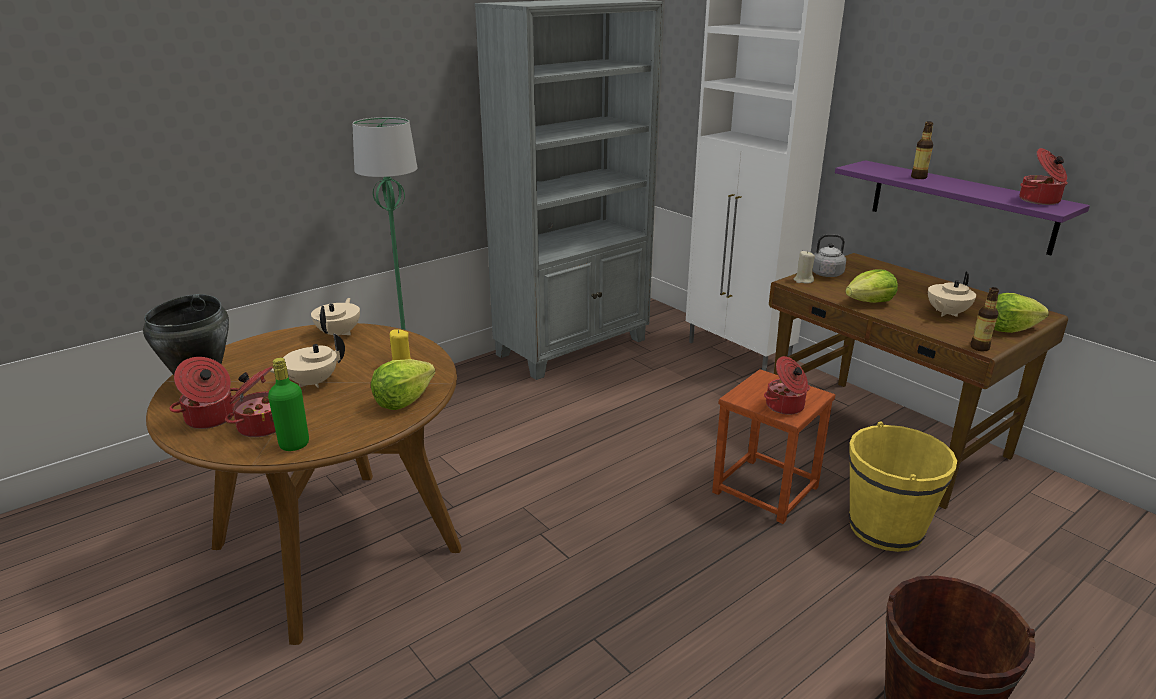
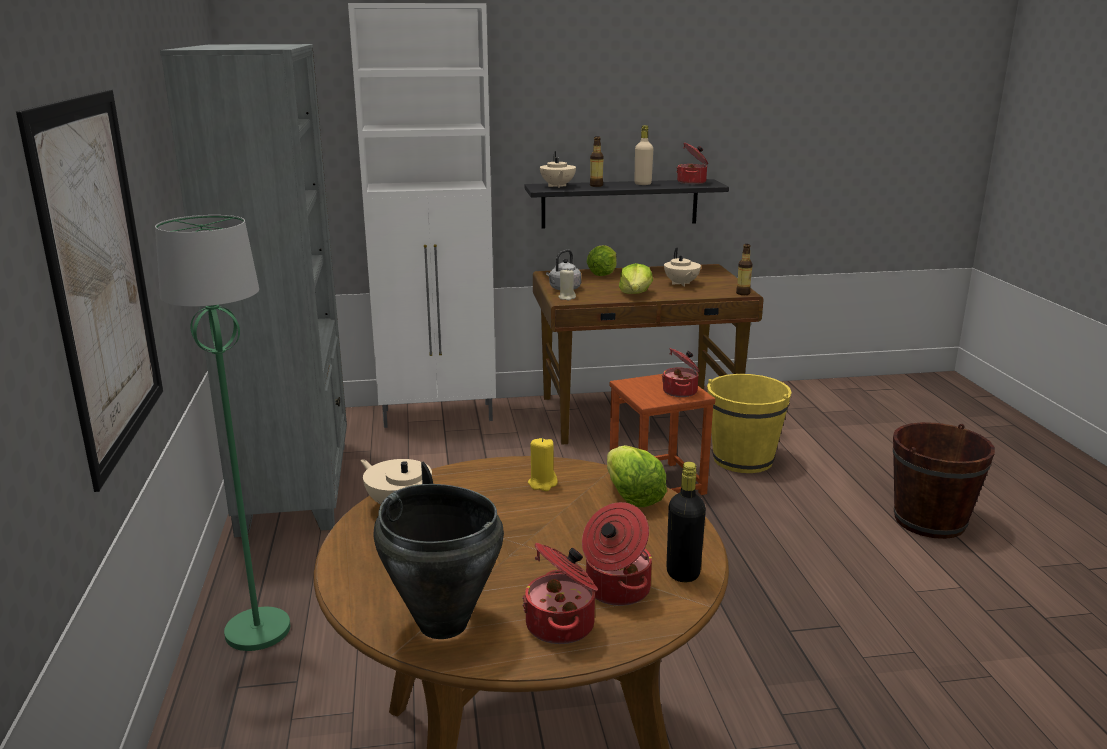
camera: 60 degrees left, 5 degrees down
green bottle [268,358,309,451] -> black bottle [666,462,706,582]
beige teapot [270,333,345,388] -> beige teapot moved to [540,151,576,188]
purple shelf [835,160,1090,255] -> black shelf [525,179,729,229]
lettuce [994,293,1049,333] -> lettuce moved to [587,245,617,276]
none -> picture [16,90,163,492]
none -> beige bottle [634,125,653,185]

